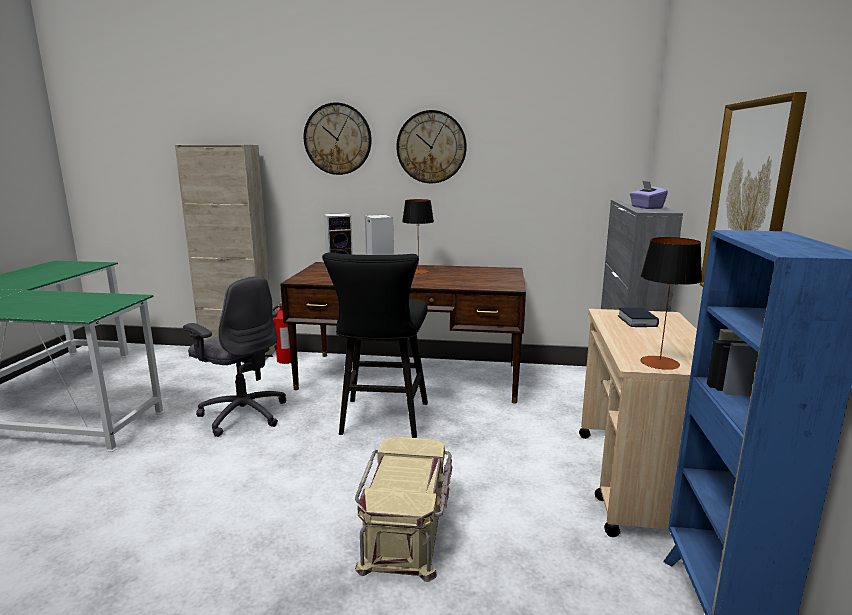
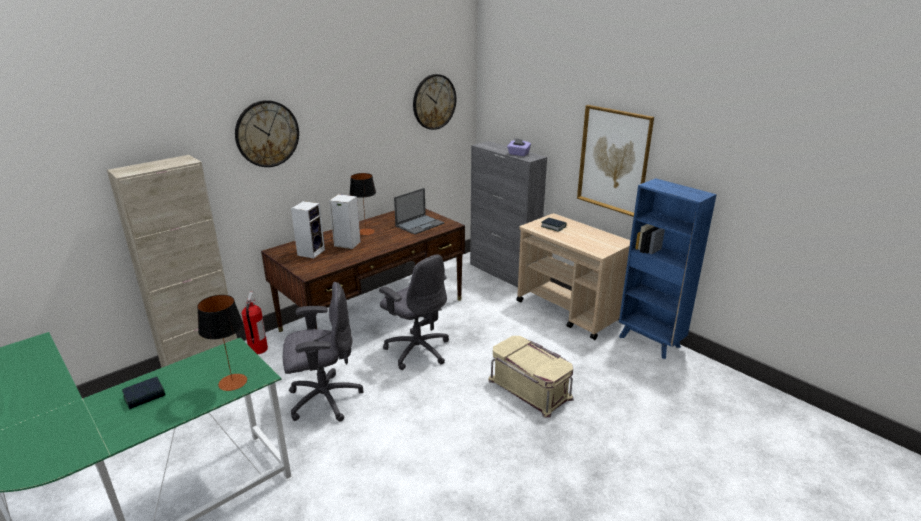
camera: 50 degrees left, 10 degrees up
black stool [322,252,428,438] -> grey office chair [379,254,449,370]
wall clock [396,110,467,183] -> wall clock moved to [413,74,456,130]
table lamp [640,237,702,370] -> table lamp moved to [197,295,247,391]
none -> book [122,377,165,409]
none -> laptop [394,188,444,235]

